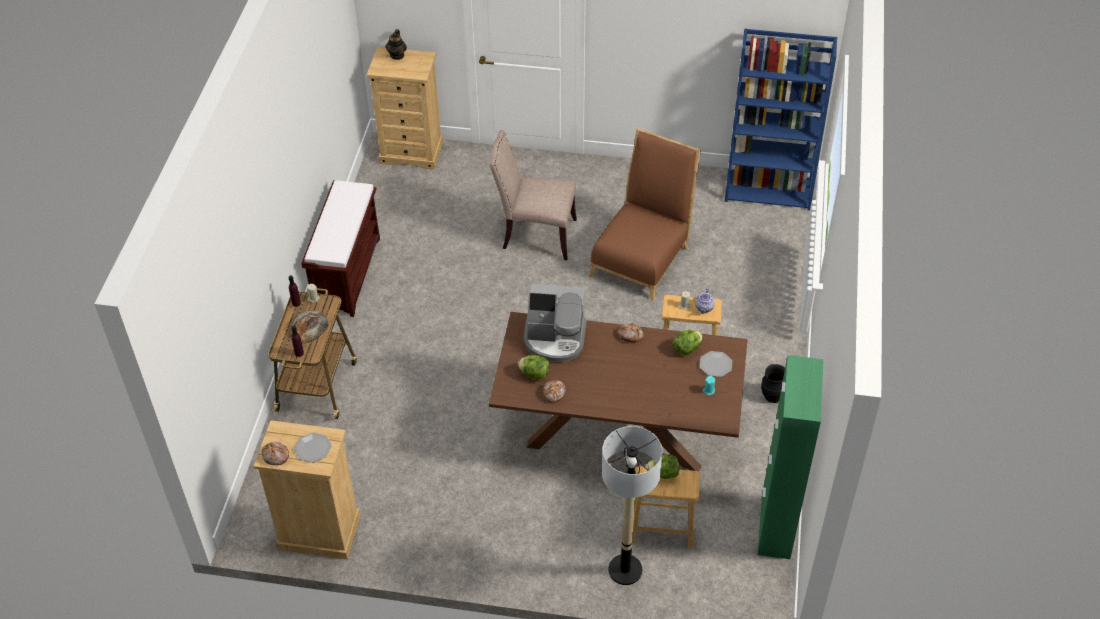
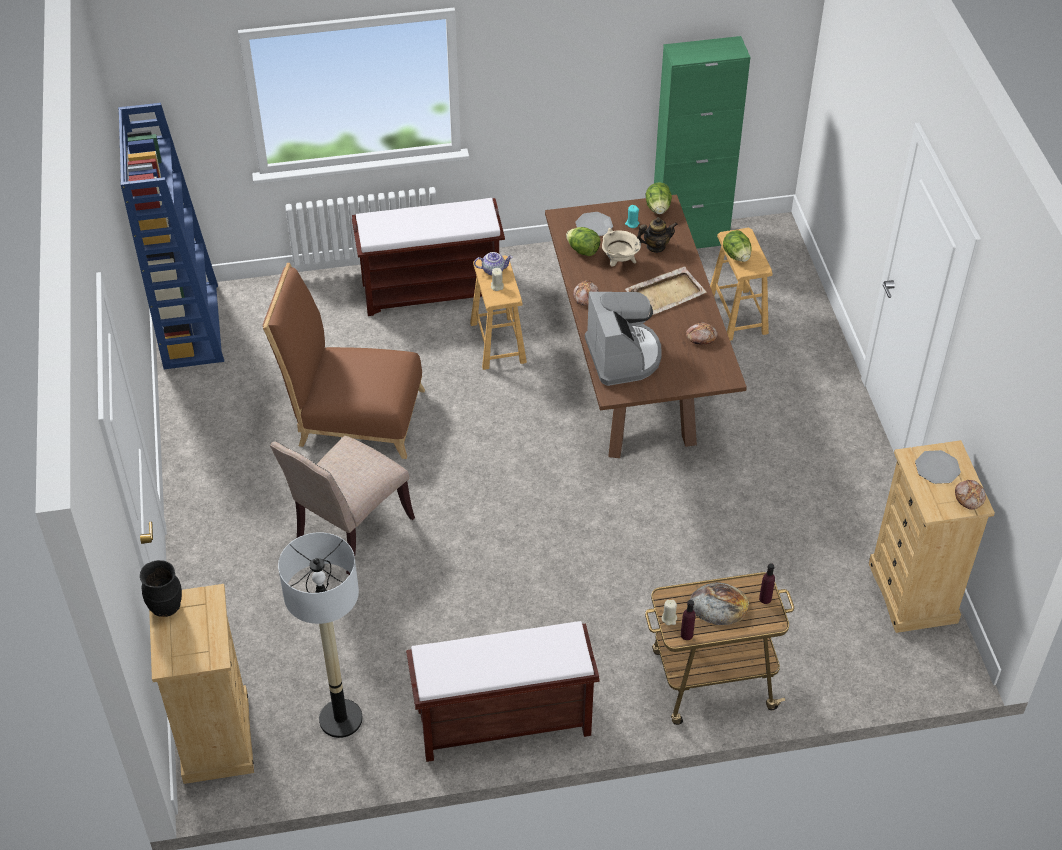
camera: 110 degrees left, 0 degrees up
teapot [386,29,407,60] -> teapot moved to [637,217,678,253]
beige chair [489,130,577,260] -> beige chair turned 45 degrees clockwise [270,436,415,575]
lettuce [518,355,549,379] -> lettuce moved to [645,183,672,214]
floor lamp [602,426,662,585] -> floor lamp moved to [278,532,363,738]
black vase [761,364,785,403] -> black vase moved to [140,560,182,617]
none -> brown bench [352,198,505,316]
none -> beige cooking pot [602,228,641,267]
none -> beige tray [625,266,707,315]

